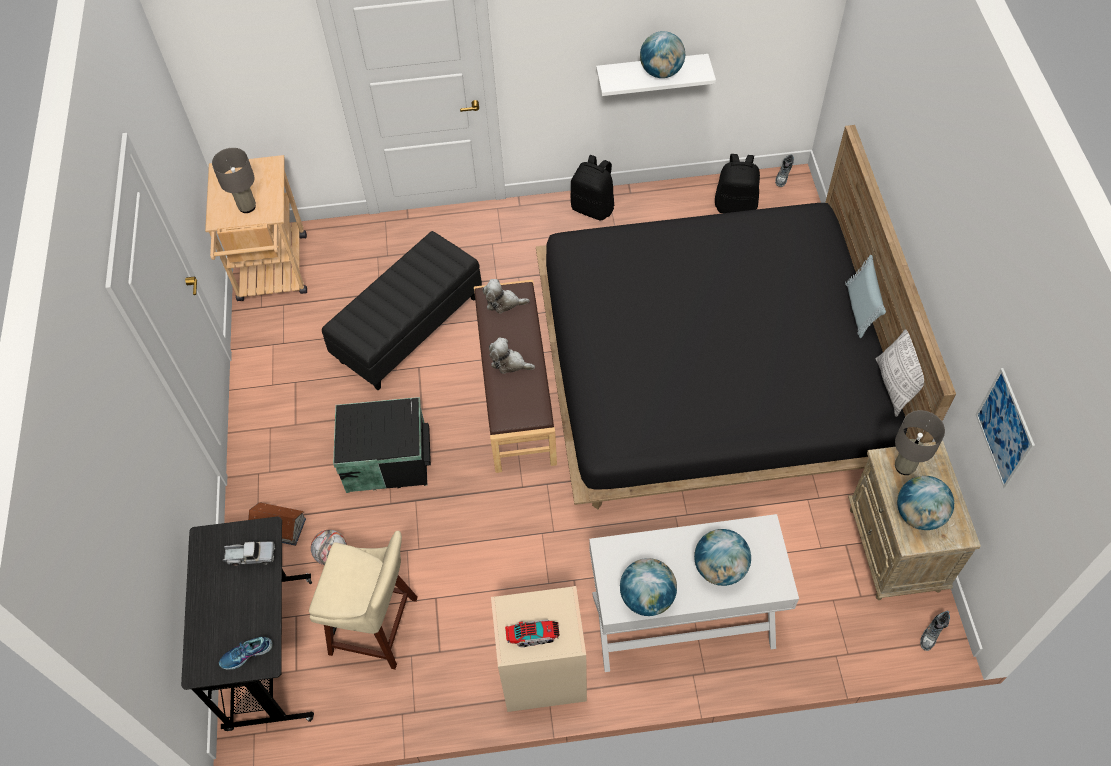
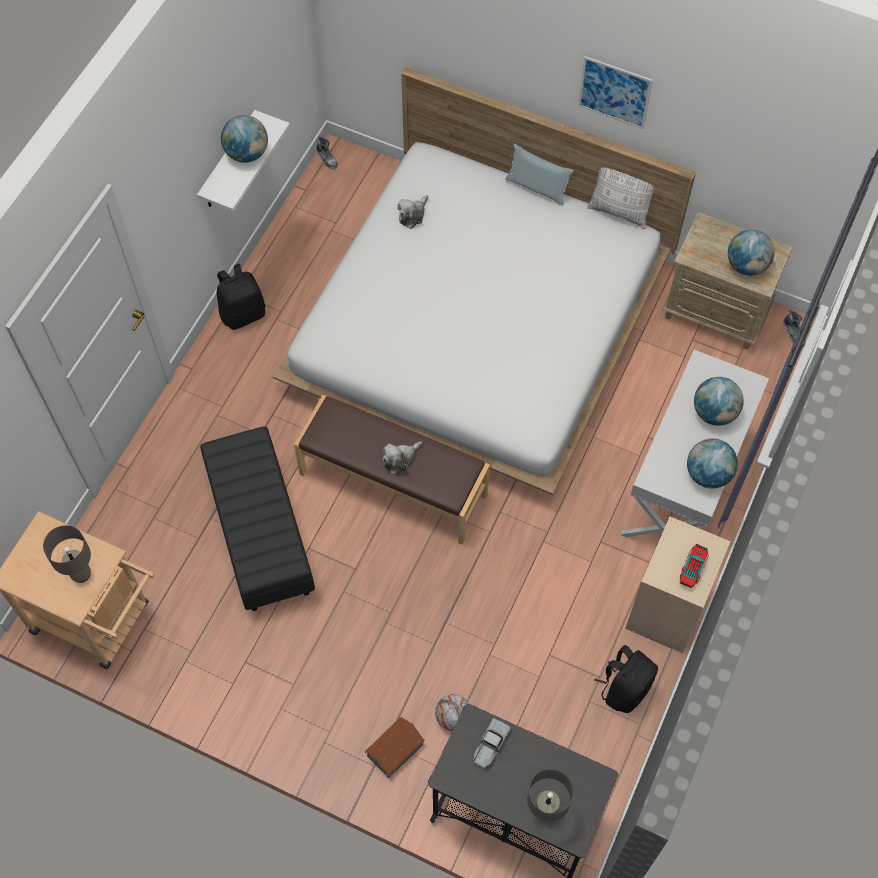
camera: 60 degrees left, 5 degrees up
shoe [219,637,273,670] -> none
beige chair [309,531,418,670] -> none
black storage box [333,397,431,493] -> none
plush toy [483,279,530,314] -> plush toy moved to [397,195,428,229]
black bed [536,125,956,509] -> white bed [272,67,696,495]
black backpack [715,154,760,213] -> black backpack moved to [594,645,658,713]
grey table lamp [895,410,945,475] -> grey table lamp moved to [527,769,574,822]
picture [975,368,1035,489] -> picture moved to [578,56,653,129]

